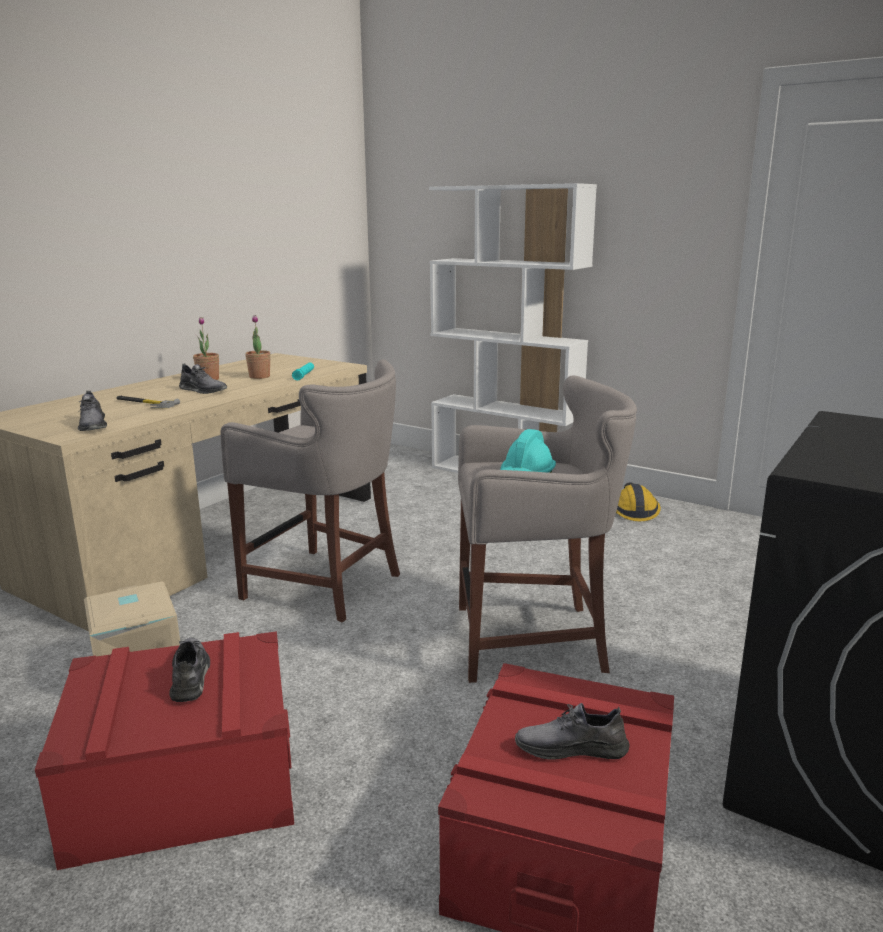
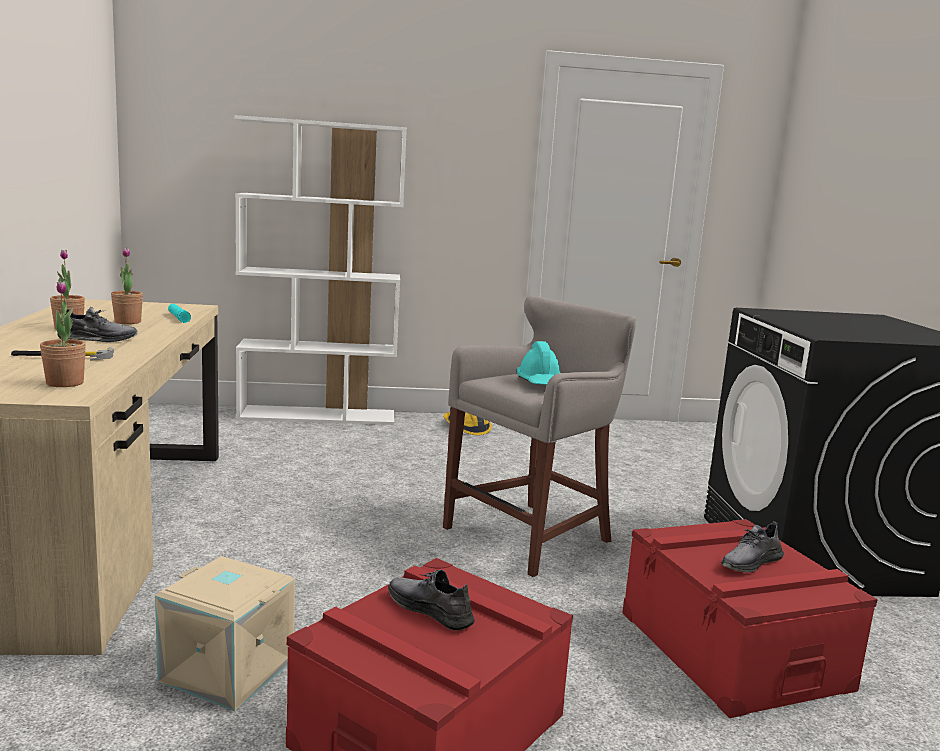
camera: 40 degrees left, 5 degrees down
grey shoe [78,391,107,431] -> potted plant [40,281,86,387]
grey stool [220,359,400,622] -> none

